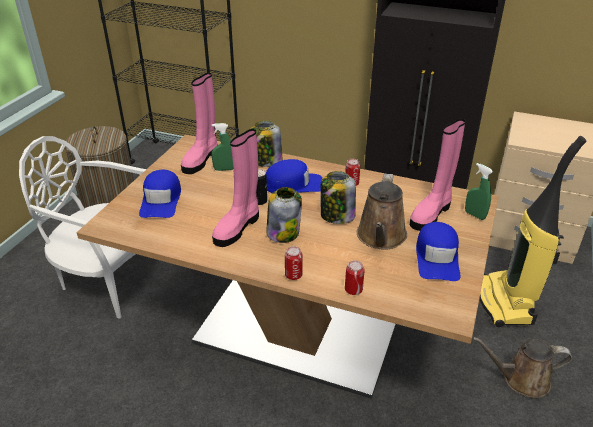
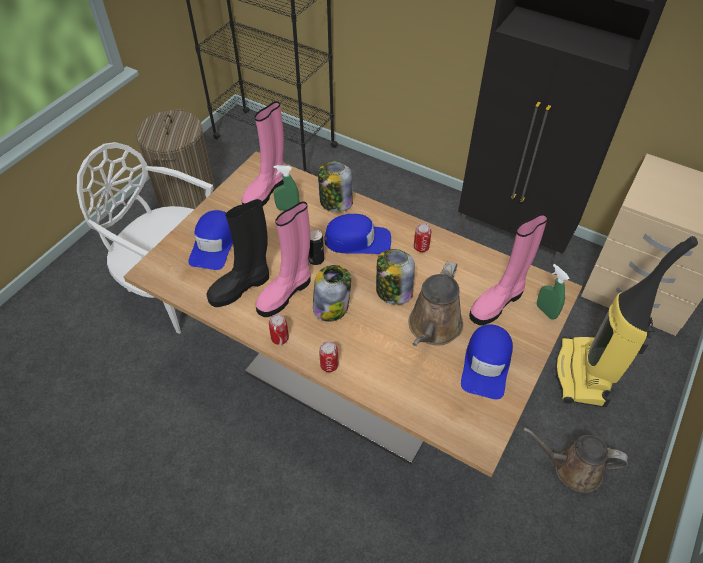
camera: 10 degrees right, 15 degrees up
can [345,261,364,295] -> can moved to [269,314,289,345]
none -> black boot [206,199,269,307]

